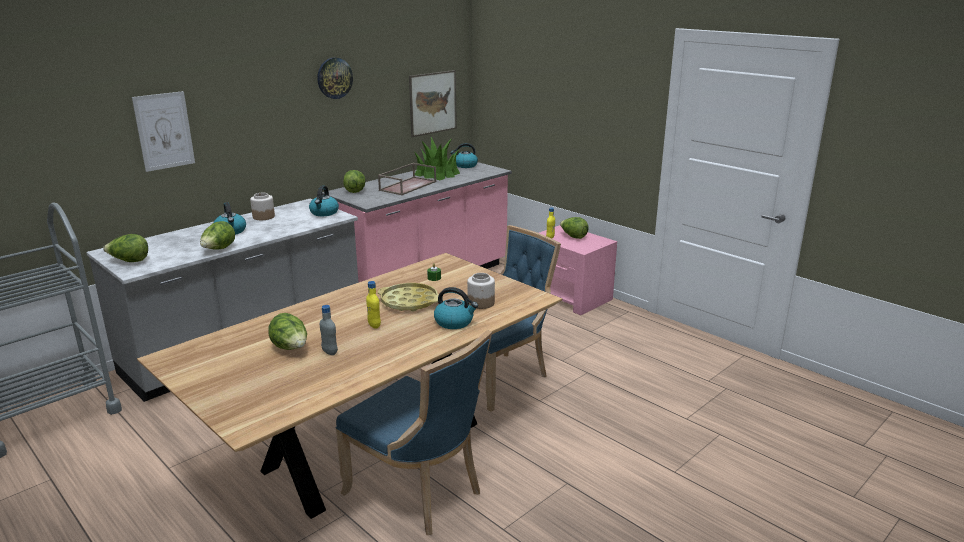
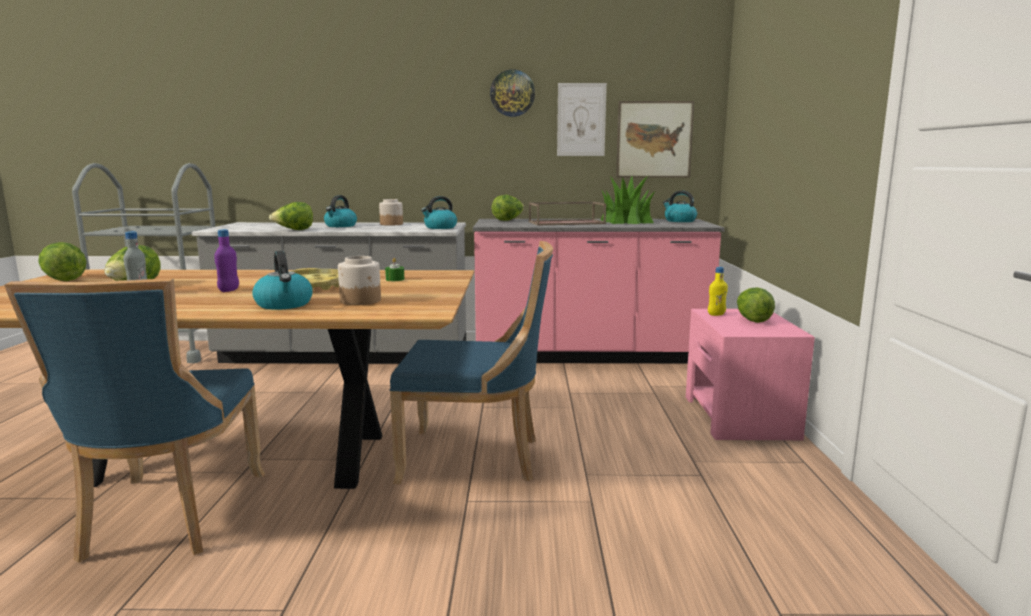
camera: 45 degrees right, 10 degrees down
lettuce [103,234,148,262] -> lettuce moved to [38,242,87,281]
picture [132,91,195,172] -> picture moved to [557,83,607,156]
yellow bottle [366,281,381,329] -> purple bottle [214,229,239,292]

